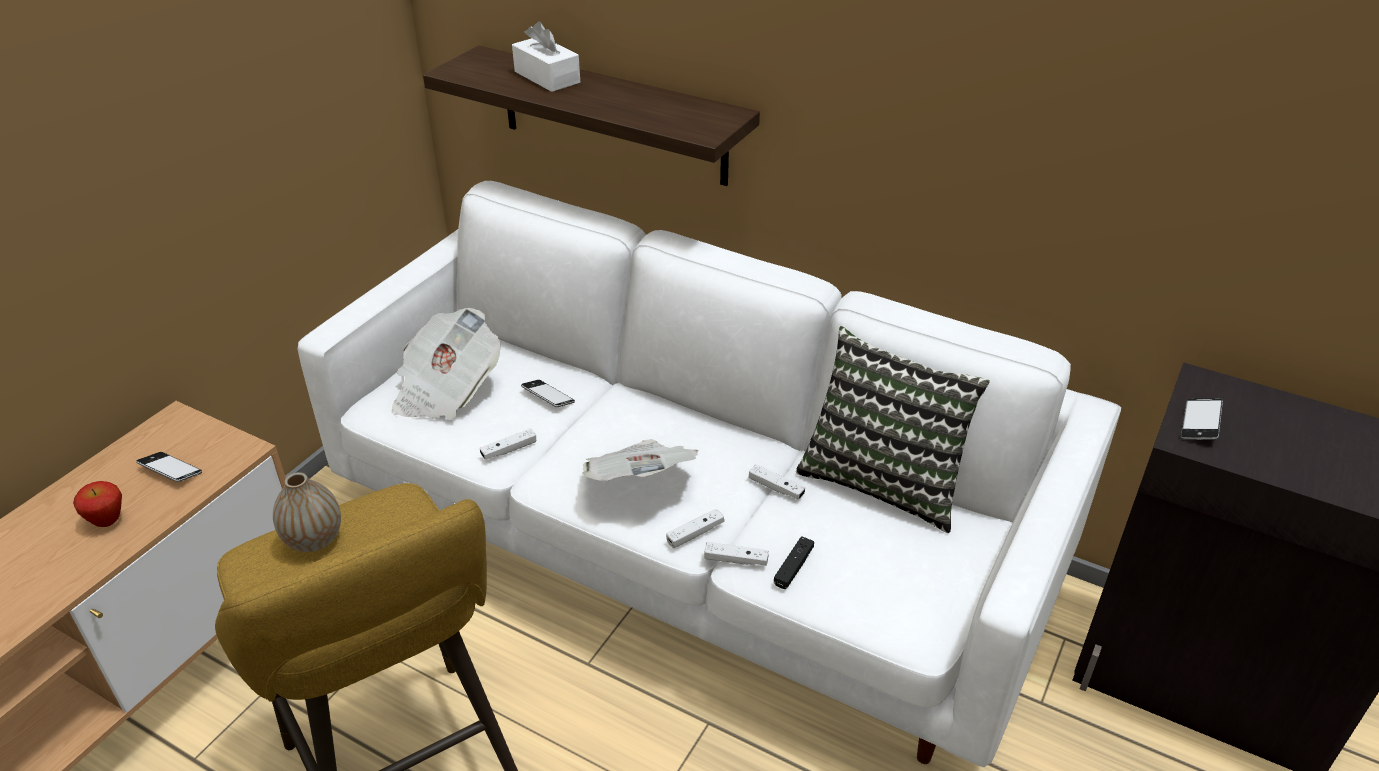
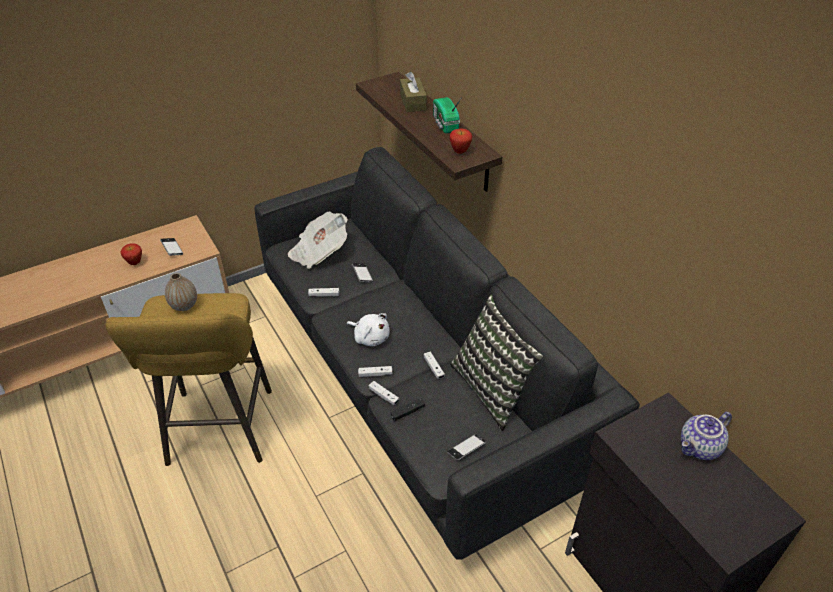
camera: 30 degrees right, 5 degrees up
white sofa [297,181,1121,767] -> black sofa [254,147,640,560]
white tissue box [512,22,580,92] -> brown tissue box [400,72,427,112]
newspaper [582,439,699,481] -> white plush toy [347,313,390,346]
phone [1181,398,1223,440] -> phone moved to [447,434,486,460]
none -> radio [433,97,462,133]
none -> apple [450,128,472,154]
none -> teapot [681,412,732,460]

